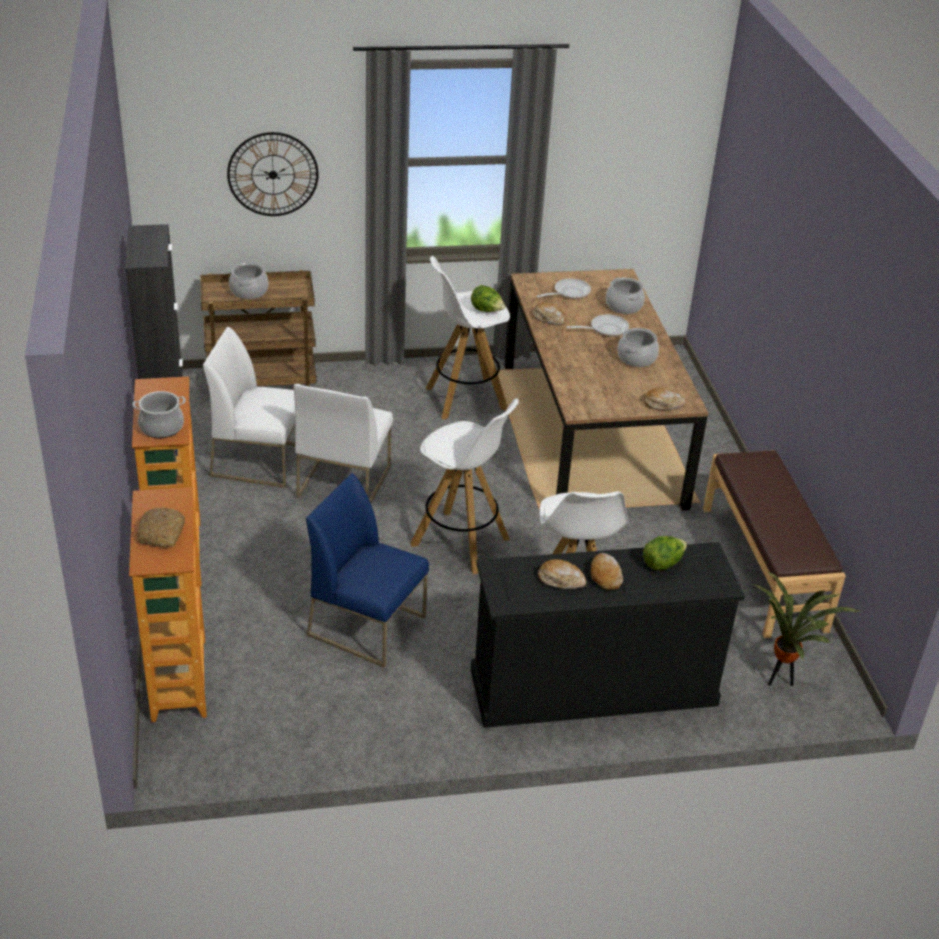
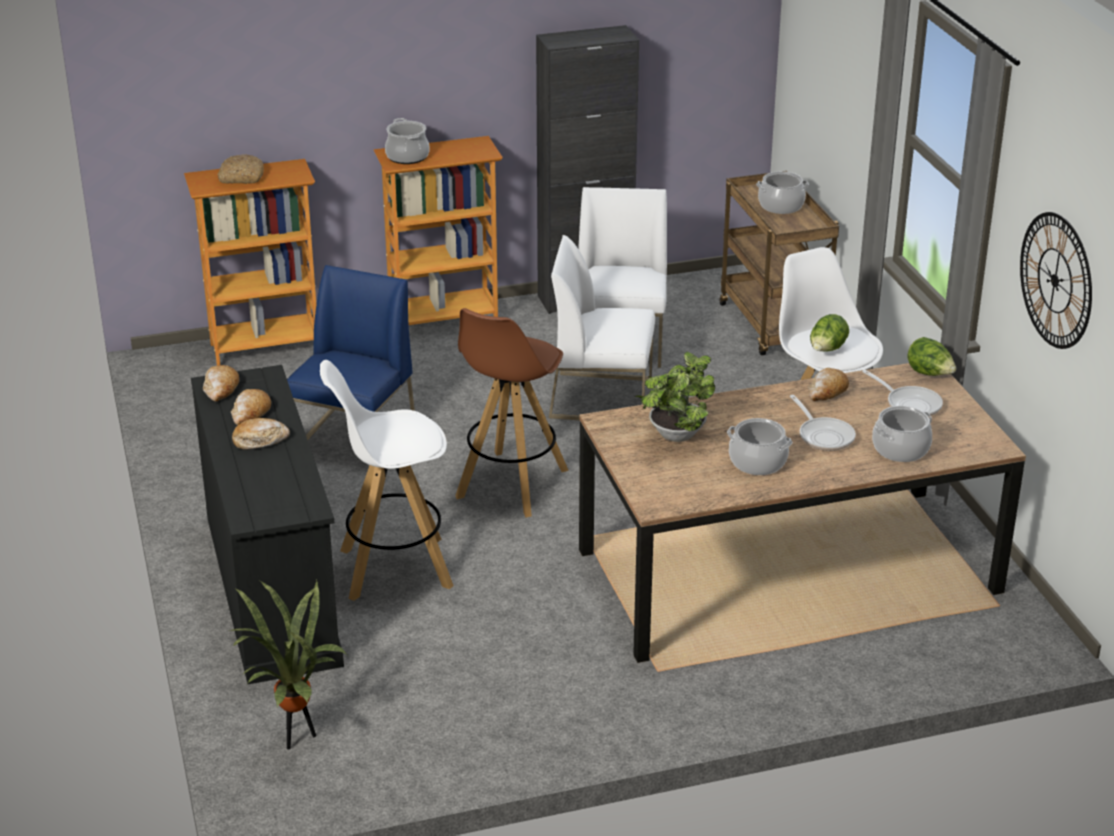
camera: 85 degrees right, 5 degrees down
wall clock [227,132,319,216] -> wall clock moved to [1020,212,1092,349]
white stool [410,398,519,574] -> brown stool [455,308,569,518]
lettuce [643,536,687,570] -> lettuce moved to [907,337,957,376]
bread [644,388,686,410] -> bread moved to [203,365,239,401]
brown bench [703,450,846,638] -> none
none -> potted plant [635,352,715,442]

